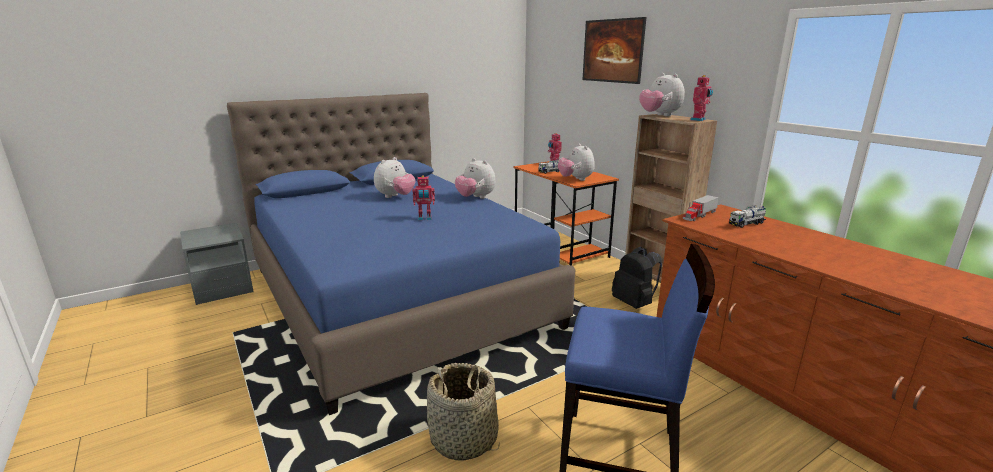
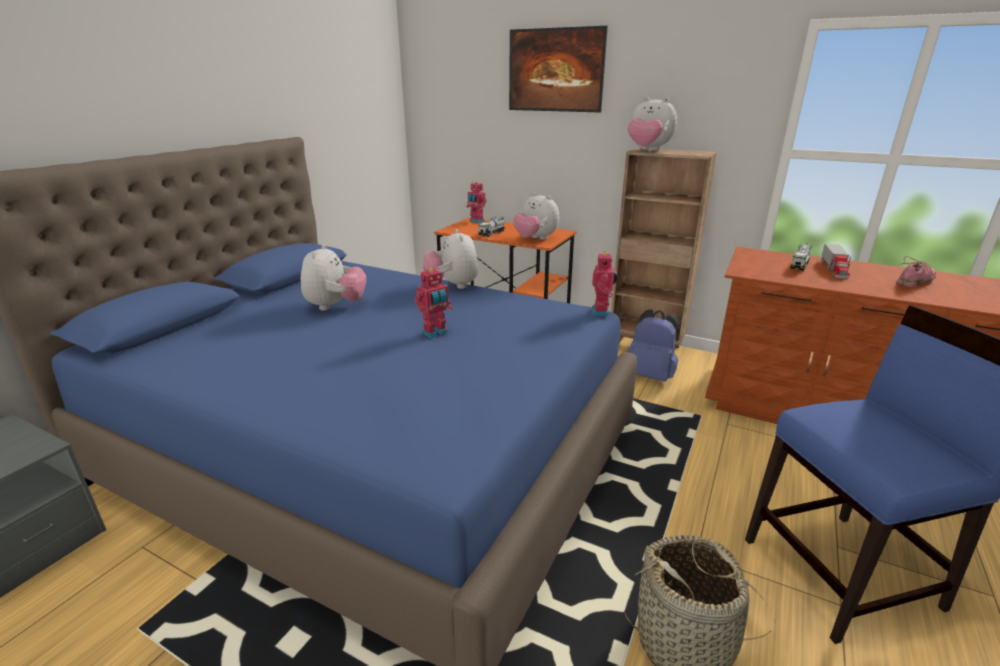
camera: 30 degrees left, 5 degrees up
plush toy [455,158,496,199] -> plush toy turned 60 degrees clockwise [423,229,479,289]
black backpack [612,247,662,309] -> blue backpack [627,309,680,381]
toy truck [683,195,719,221] -> toy truck moved to [821,244,851,279]
toy robot [690,75,713,121] -> toy robot moved to [591,251,618,316]
none -> pink shoe [896,256,936,288]

